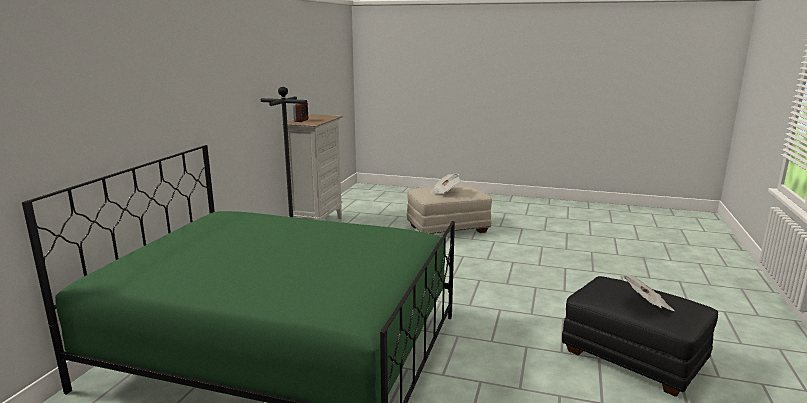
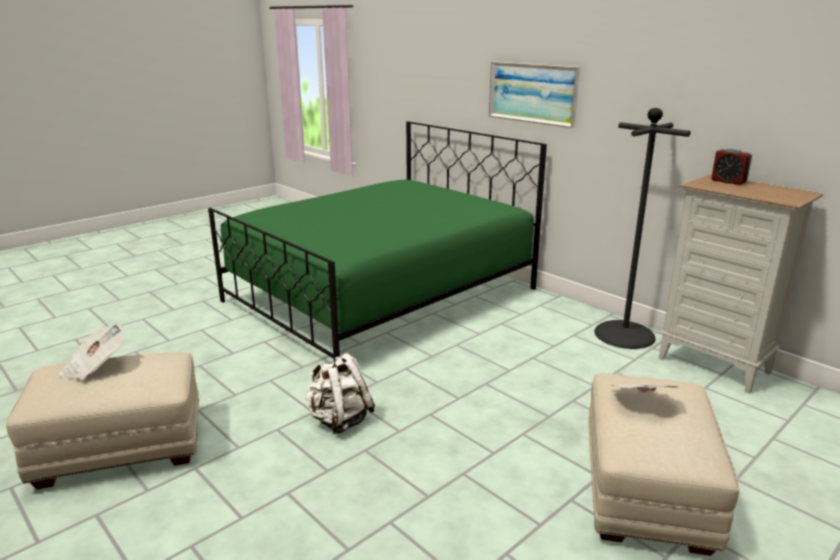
camera: 120 degrees right, 5 degrees up
black ottoman [562,276,718,397] -> beige ottoman [6,352,199,489]
none -> white backpack [305,353,375,434]
none -> picture [489,62,580,128]

